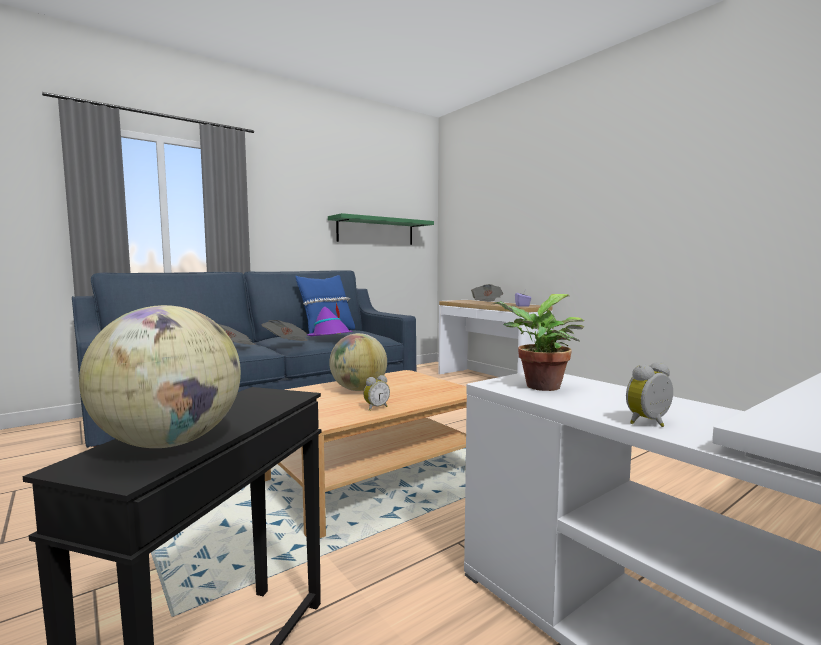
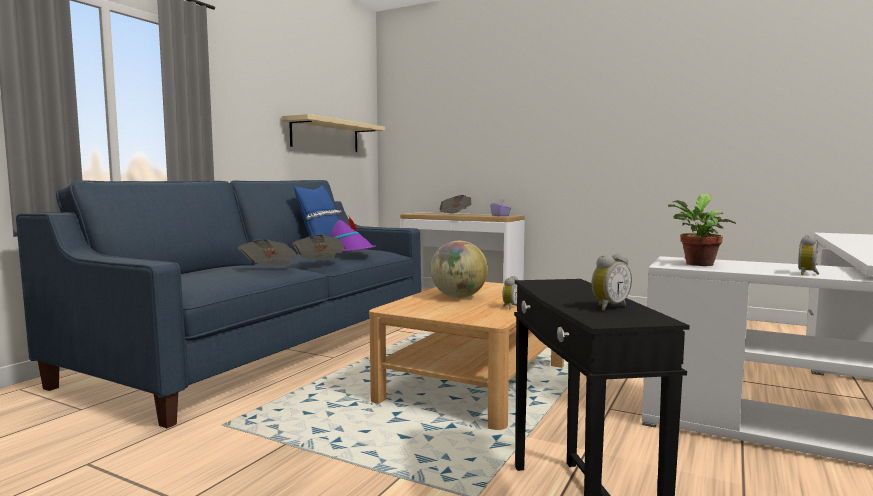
camera: 25 degrees left, 0 degrees up
globe [79,305,241,448] -> alarm clock [591,253,632,311]
green shelf [328,213,434,245] -> beige shelf [282,114,385,152]

